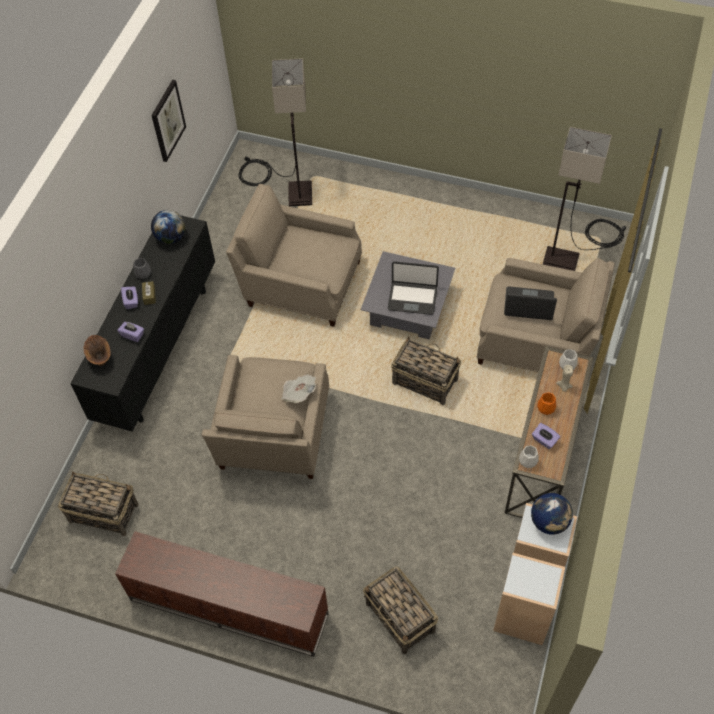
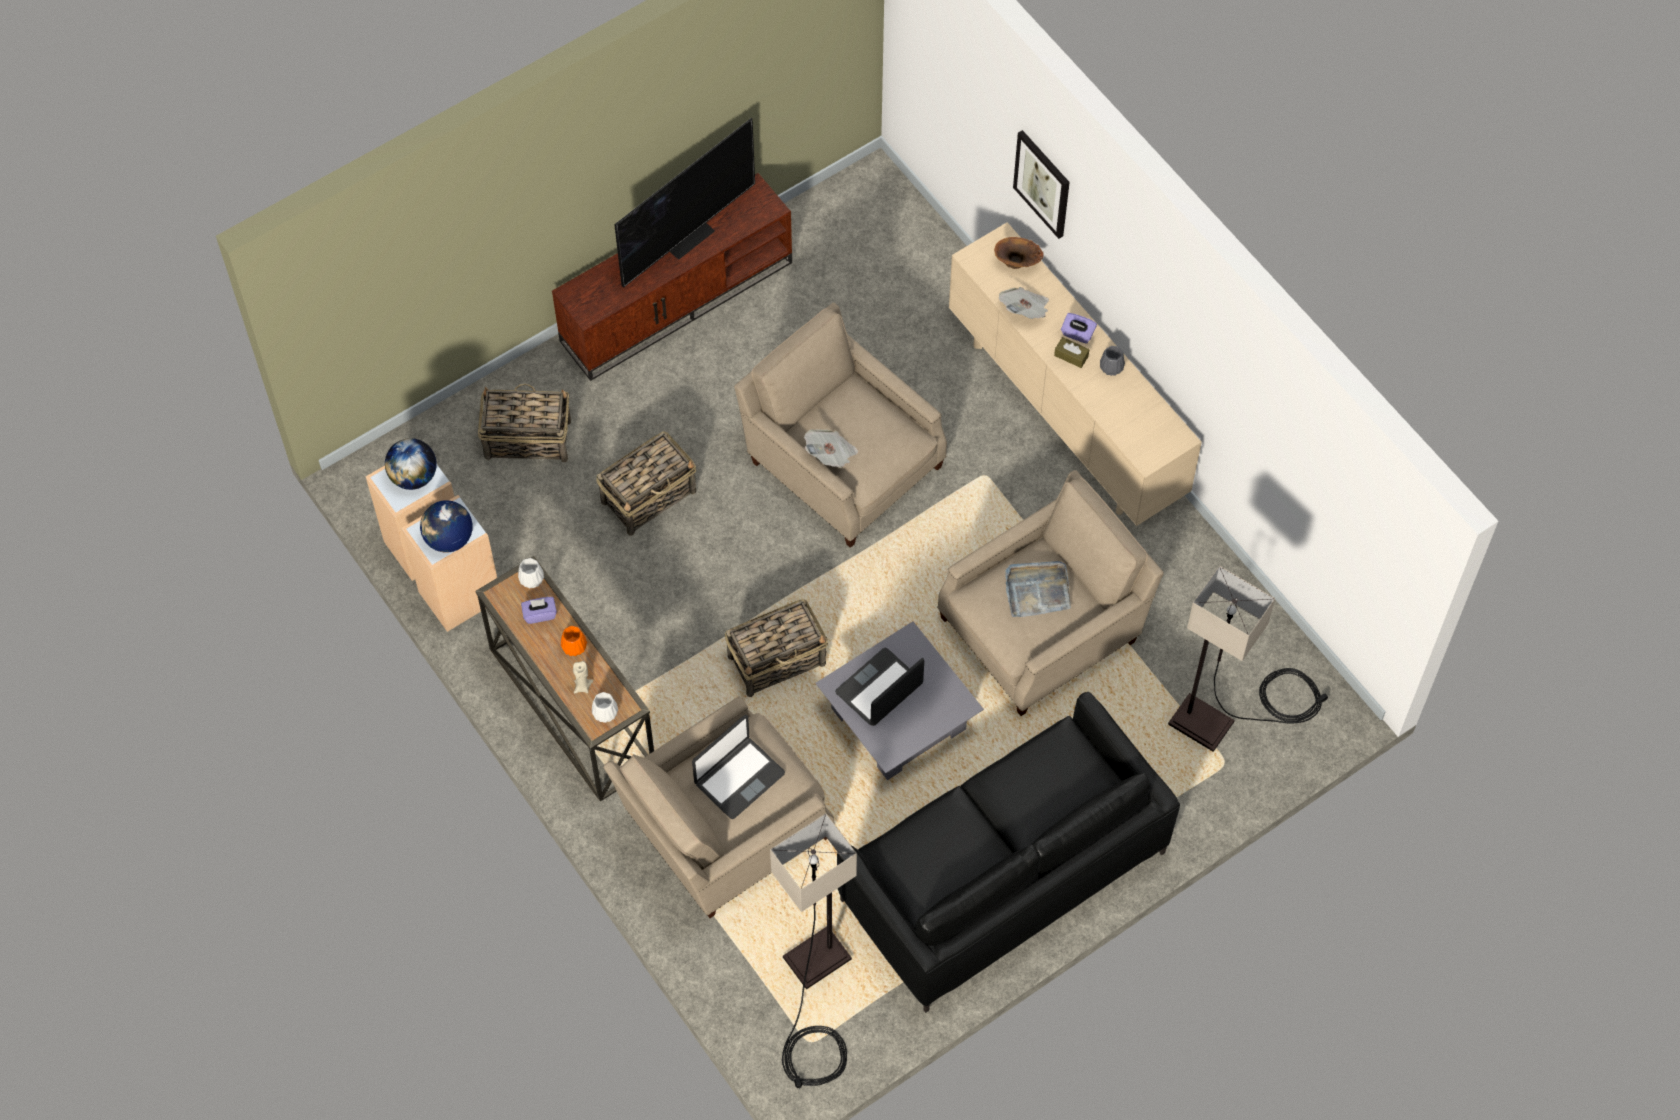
camera: 125 degrees right, 5 degrees up
basket [58,471,138,536] -> basket moved to [596,431,696,536]
black cabinet [70,216,215,432] -> beige cabinet [949,222,1202,526]
purple tissue box [117,322,144,342] -> newspaper [999,287,1049,319]
picture [151,80,186,162] -> picture moved to [1013,130,1070,239]
globe [151,210,185,244] -> globe moved to [385,438,437,490]
none -> television [615,118,755,288]
none -> black sofa [837,692,1180,1013]
none -> grey tray [1005,561,1071,617]

